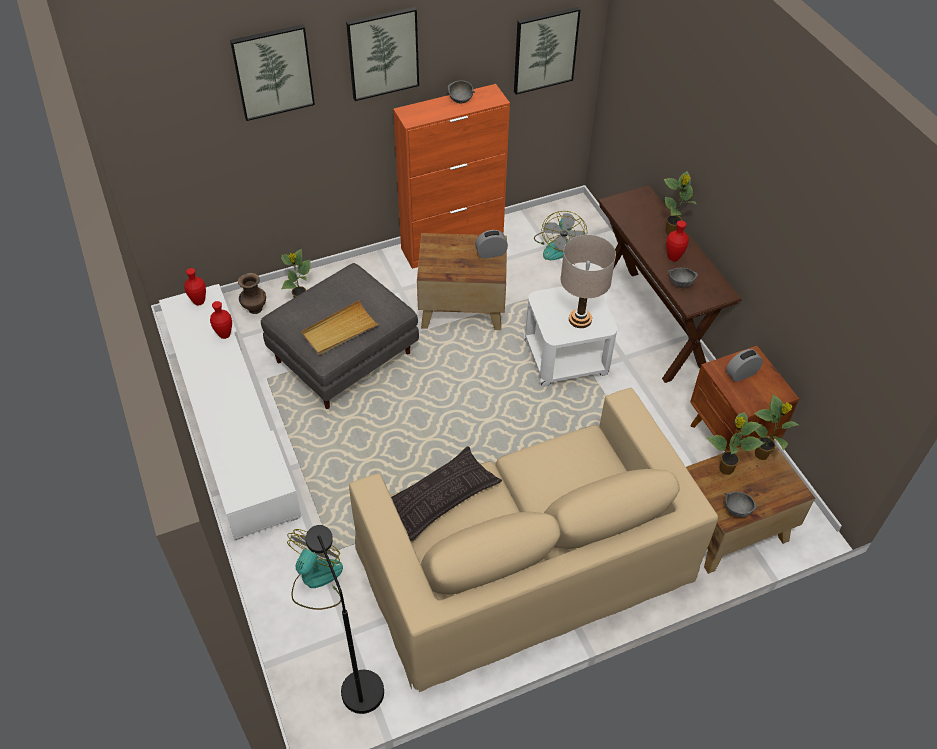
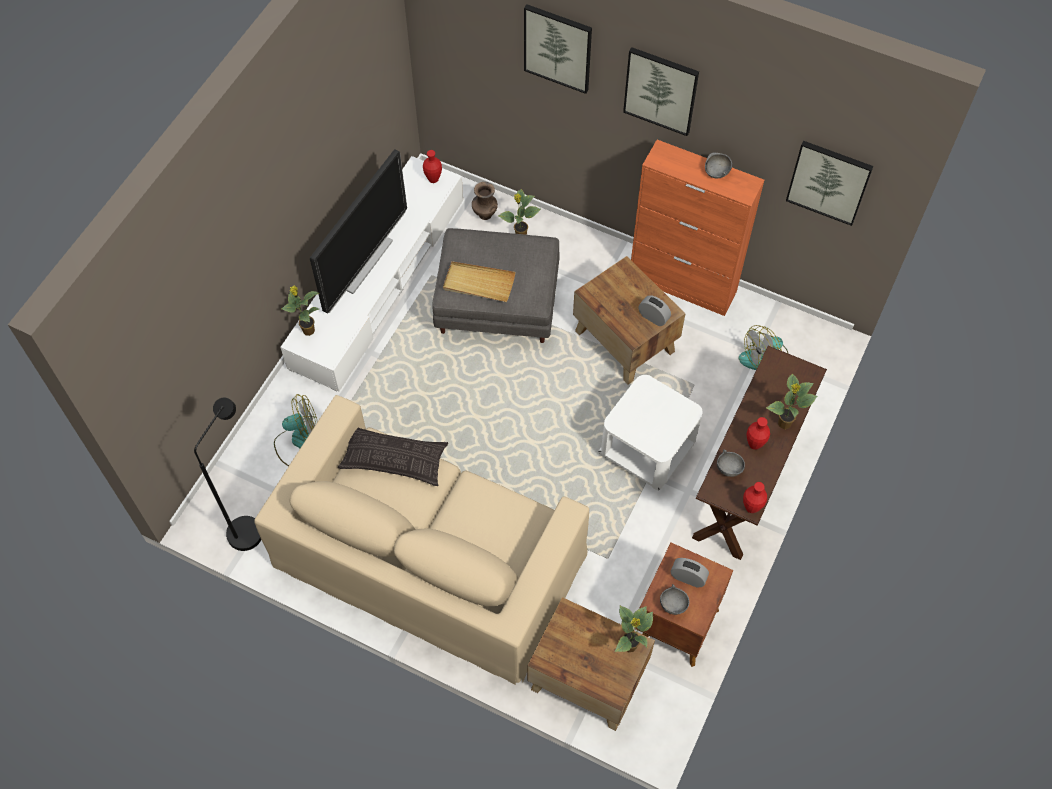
camera: 50 degrees right, 10 degrees up
red vase [210,301,232,339] -> red vase moved to [743,482,767,513]
beige table lamp [560,235,616,328] -> none
potted plant [706,412,764,475] -> potted plant moved to [282,286,319,336]
grey bowl [725,492,757,518] -> grey bowl moved to [660,584,690,615]
none -> television [310,149,407,314]

